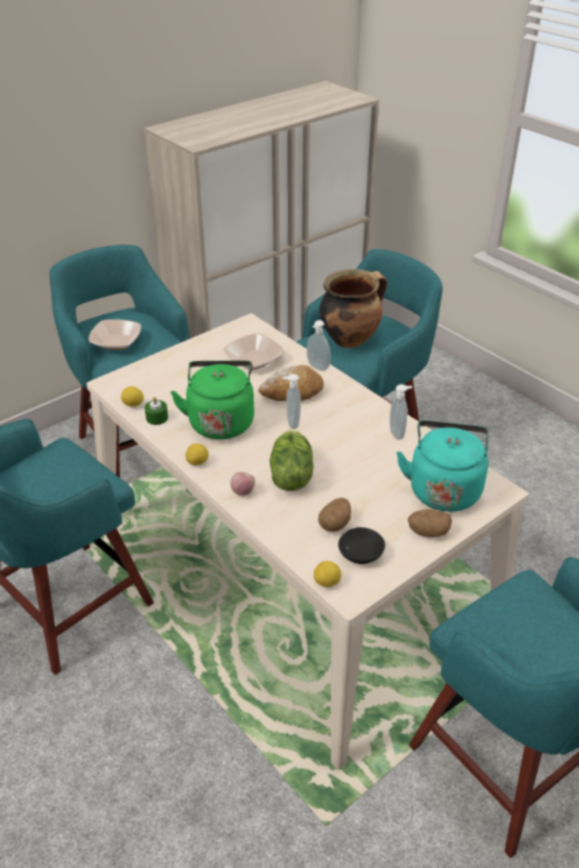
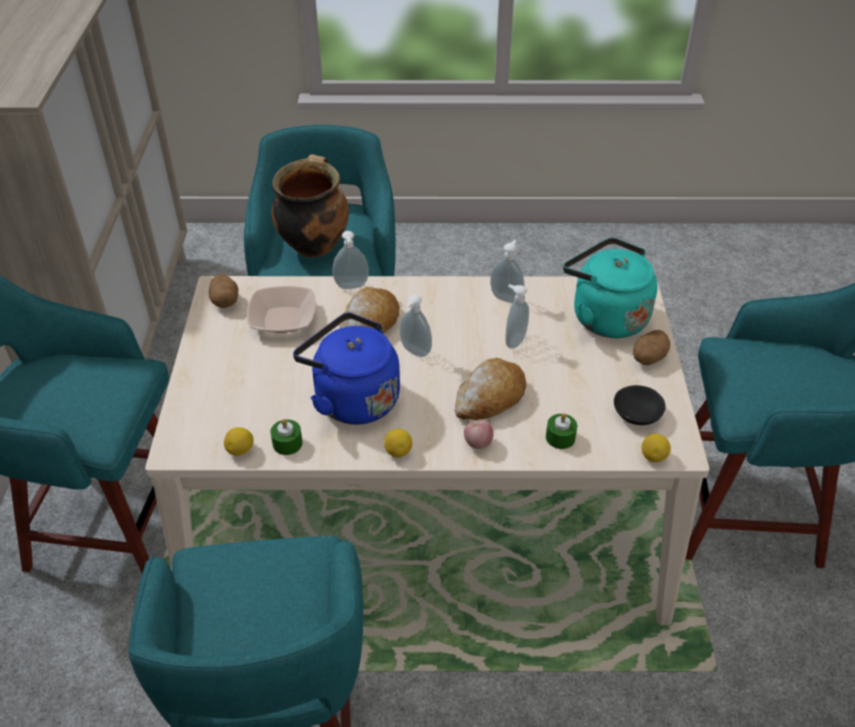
camera: 50 degrees left, 5 degrees up
bowl [89,319,141,350] -> none
green kettle [171,361,254,440] -> blue kettle [293,312,400,425]
lettuce [270,429,314,491] -> bread [455,358,526,420]
potato [318,497,351,532] -> potato moved to [209,274,238,308]
none -> soap dispenser [505,284,529,349]
none -> green candle [546,413,577,449]

